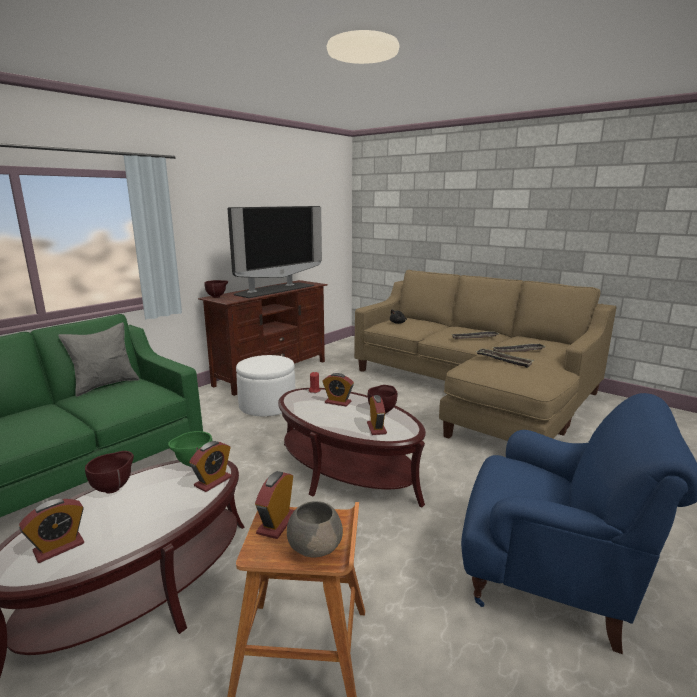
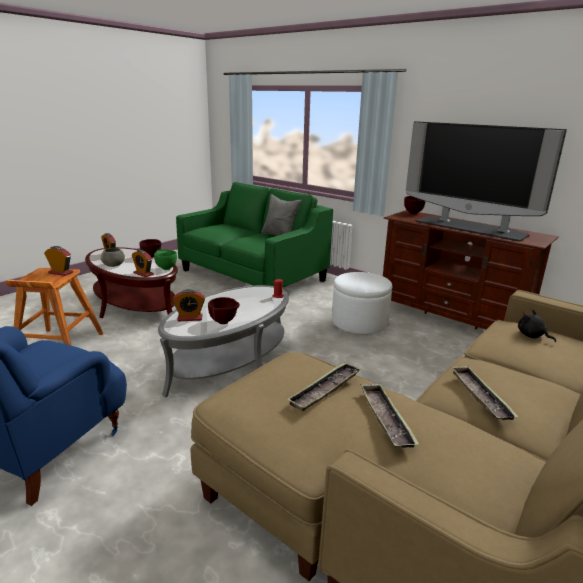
camera: 90 degrees right, 5 degrees up
brown coffee table [278,388,426,508] -> grey coffee table [158,285,289,398]
grey bowl [287,501,343,558] -> grey bowl moved to [101,248,125,267]
alarm clock [323,373,354,407] -> none

